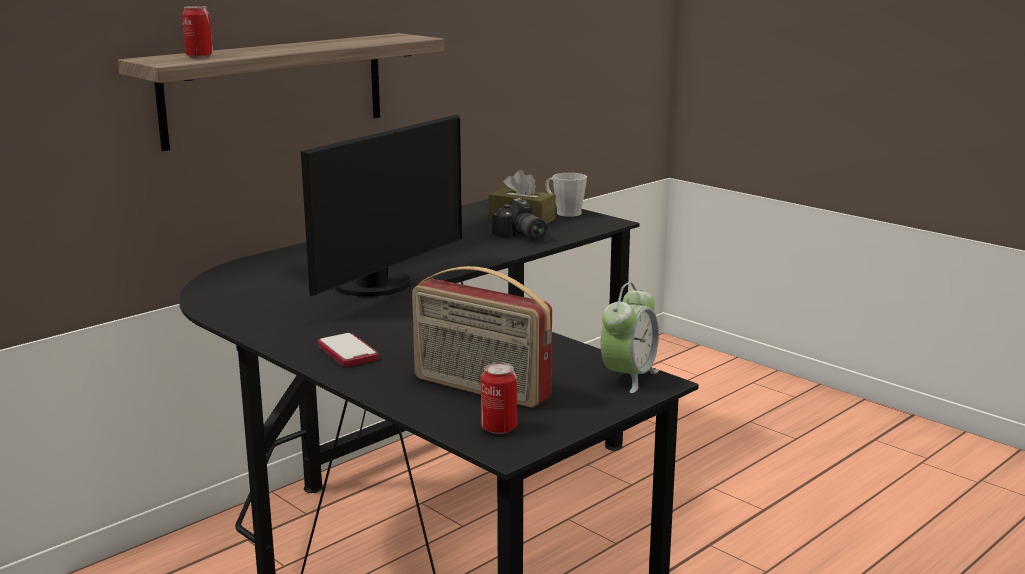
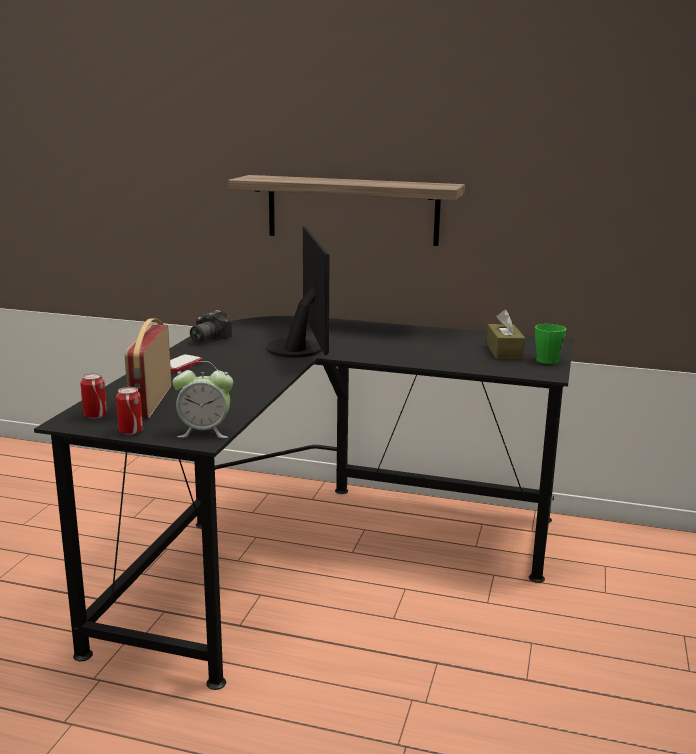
camera: 60 degrees right, 0 degrees up
can [182,6,213,58] -> can moved to [116,387,143,435]
monitor [301,114,462,297] -> monitor turned 105 degrees counterclockwise [267,226,330,358]
camera [492,198,547,239] -> camera moved to [190,310,232,342]
grey mug [545,173,587,217] -> green mug [535,324,566,364]

